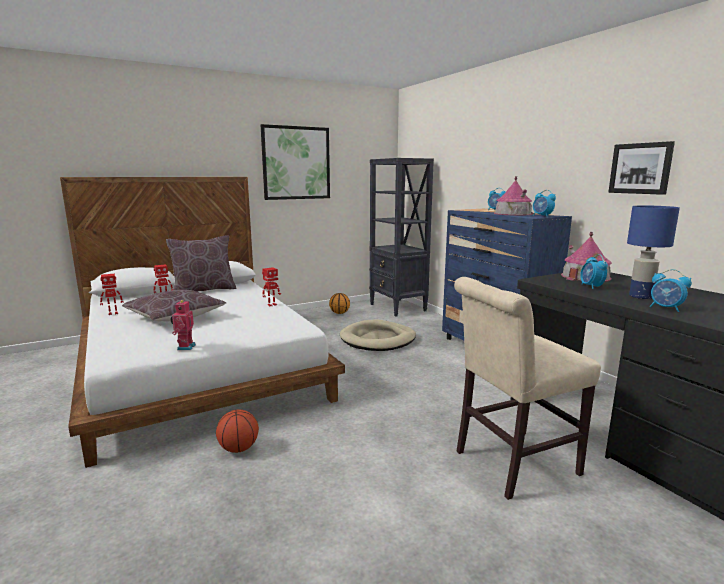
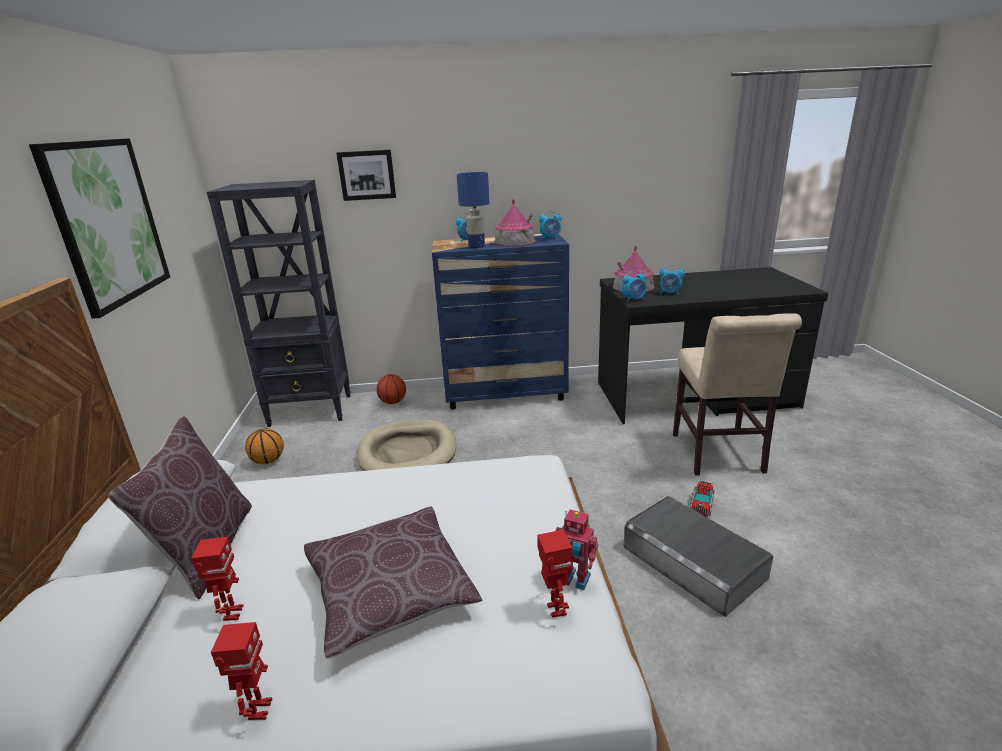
camera: 65 degrees left, 10 degrees up
basketball [216,409,259,453] -> basketball moved to [376,374,406,404]
toy robot [262,267,281,306] -> toy robot moved to [537,530,573,618]
picture [608,141,675,195] -> picture moved to [336,150,396,201]
blue table lamp [627,205,680,299] -> blue table lamp moved to [457,172,489,248]
alarm clock [649,269,692,312] -> alarm clock moved to [622,270,646,302]
none -> grey storage box [624,496,773,617]
none -> toy truck [690,481,715,517]

